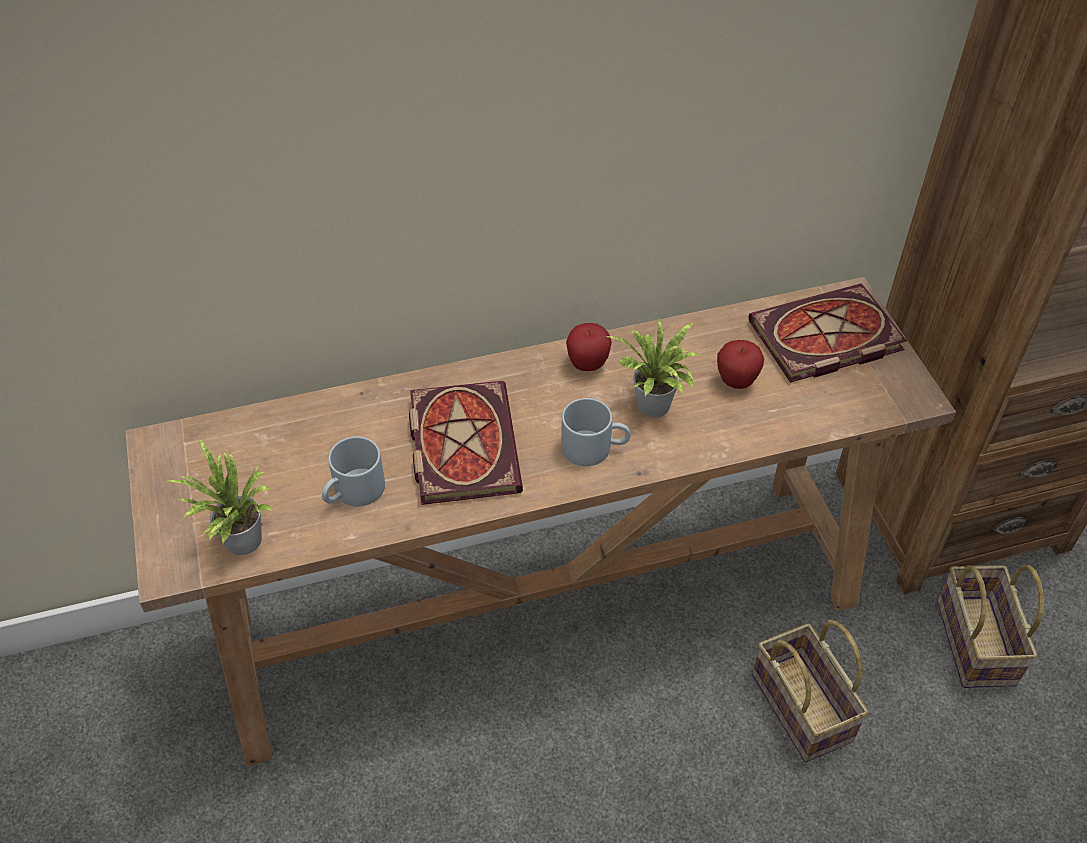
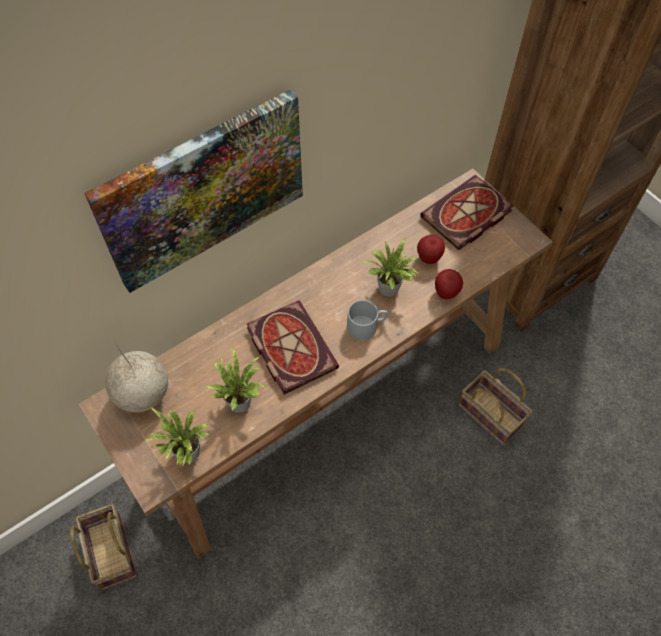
camera: 20 degrees left, 10 degrees up
grey mug [322,437,385,507] -> potted plant [205,347,266,413]
apple [566,323,612,371] -> apple moved to [435,269,463,299]
basket [937,565,1044,688] -> basket moved to [70,504,138,590]
none -> picture [84,90,303,293]
none -> globe [105,343,168,413]

